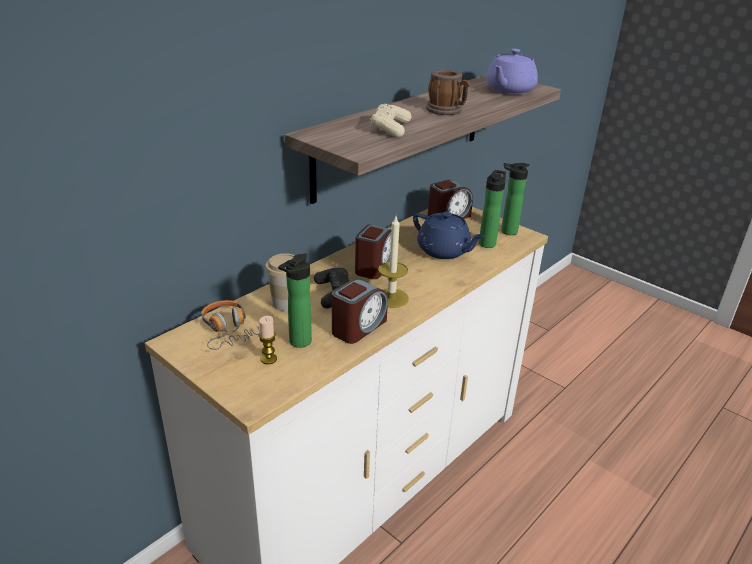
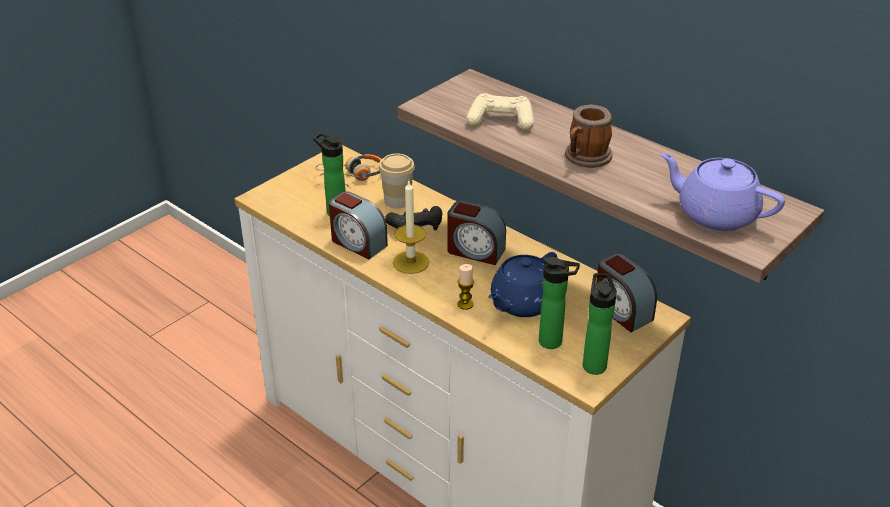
camera: 90 degrees right, 5 degrees up
candle [259,316,277,364] -> candle moved to [458,264,474,310]

